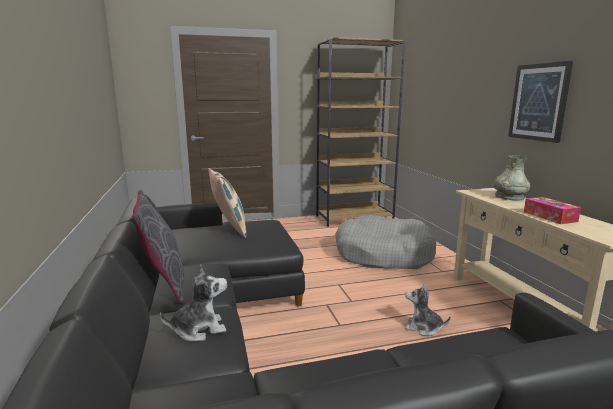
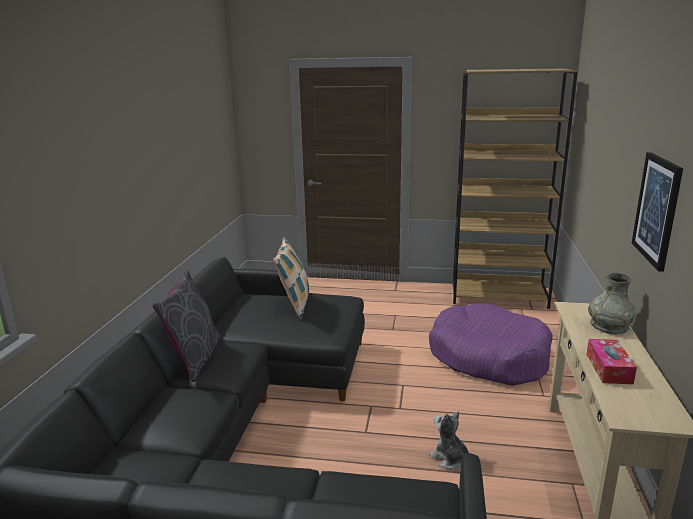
camera: 25 degrees right, 5 degrees up
plush toy [159,264,227,342] -> none
grey dog bed [335,215,436,269] -> purple dog bed [429,303,553,386]

